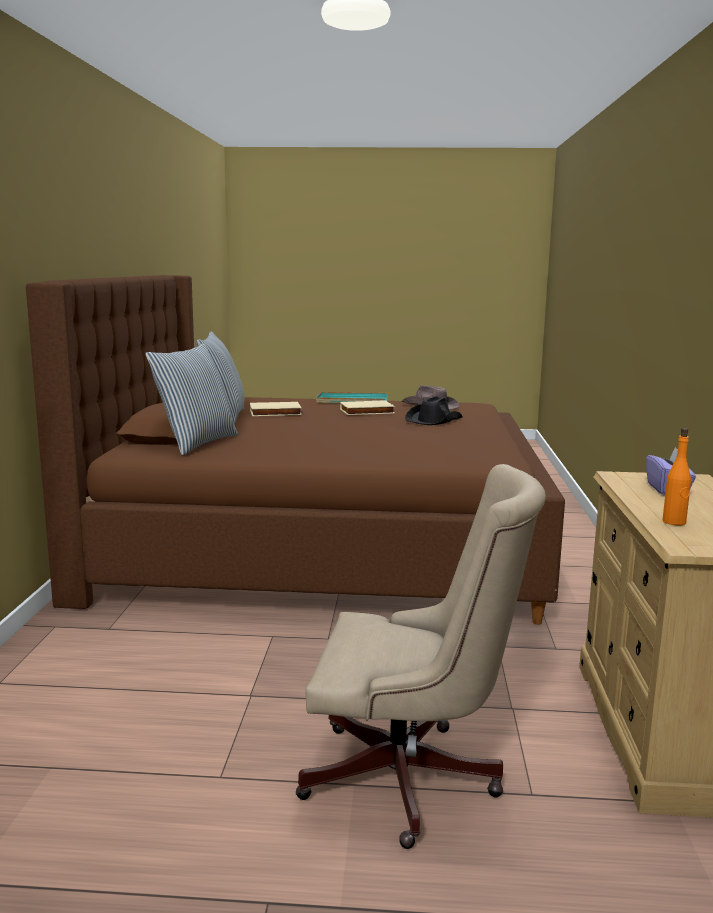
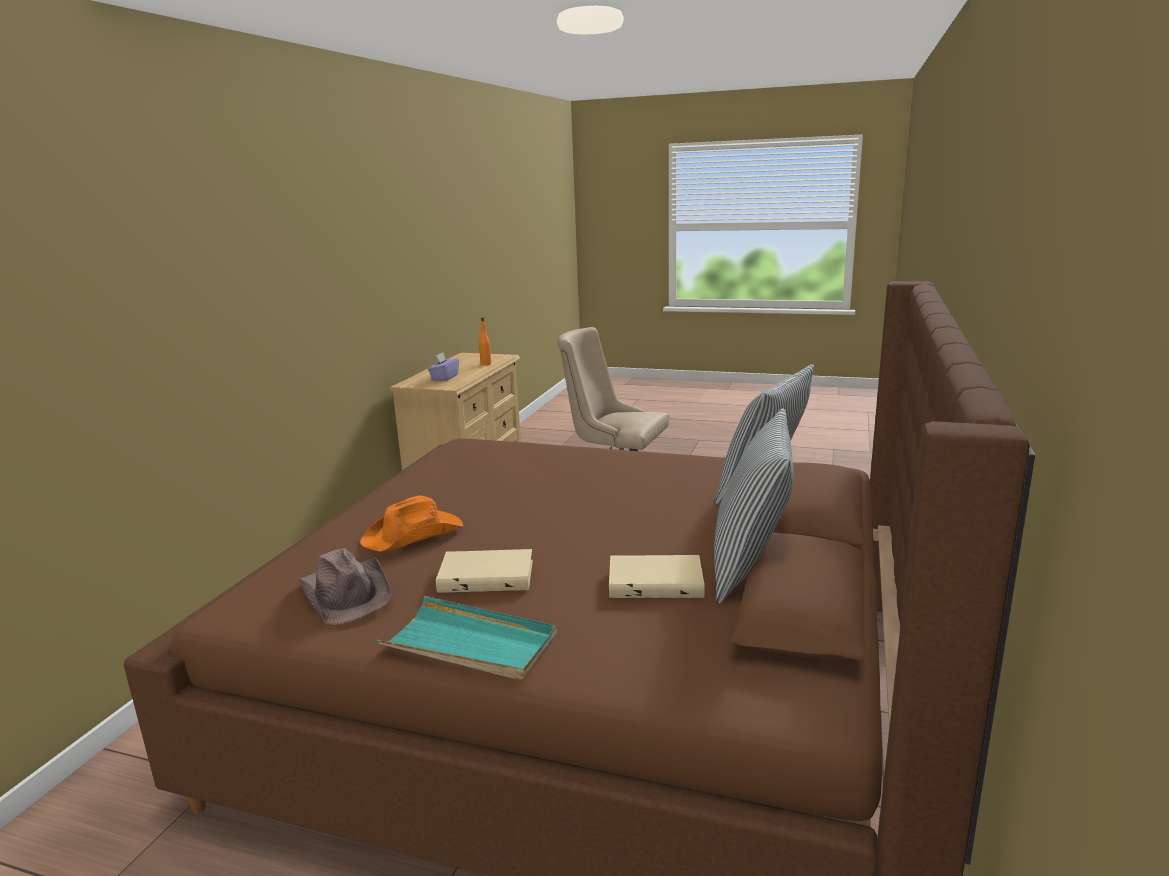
camera: 165 degrees left, 5 degrees up
black hat [405,396,462,425] -> orange hat [360,496,463,552]

